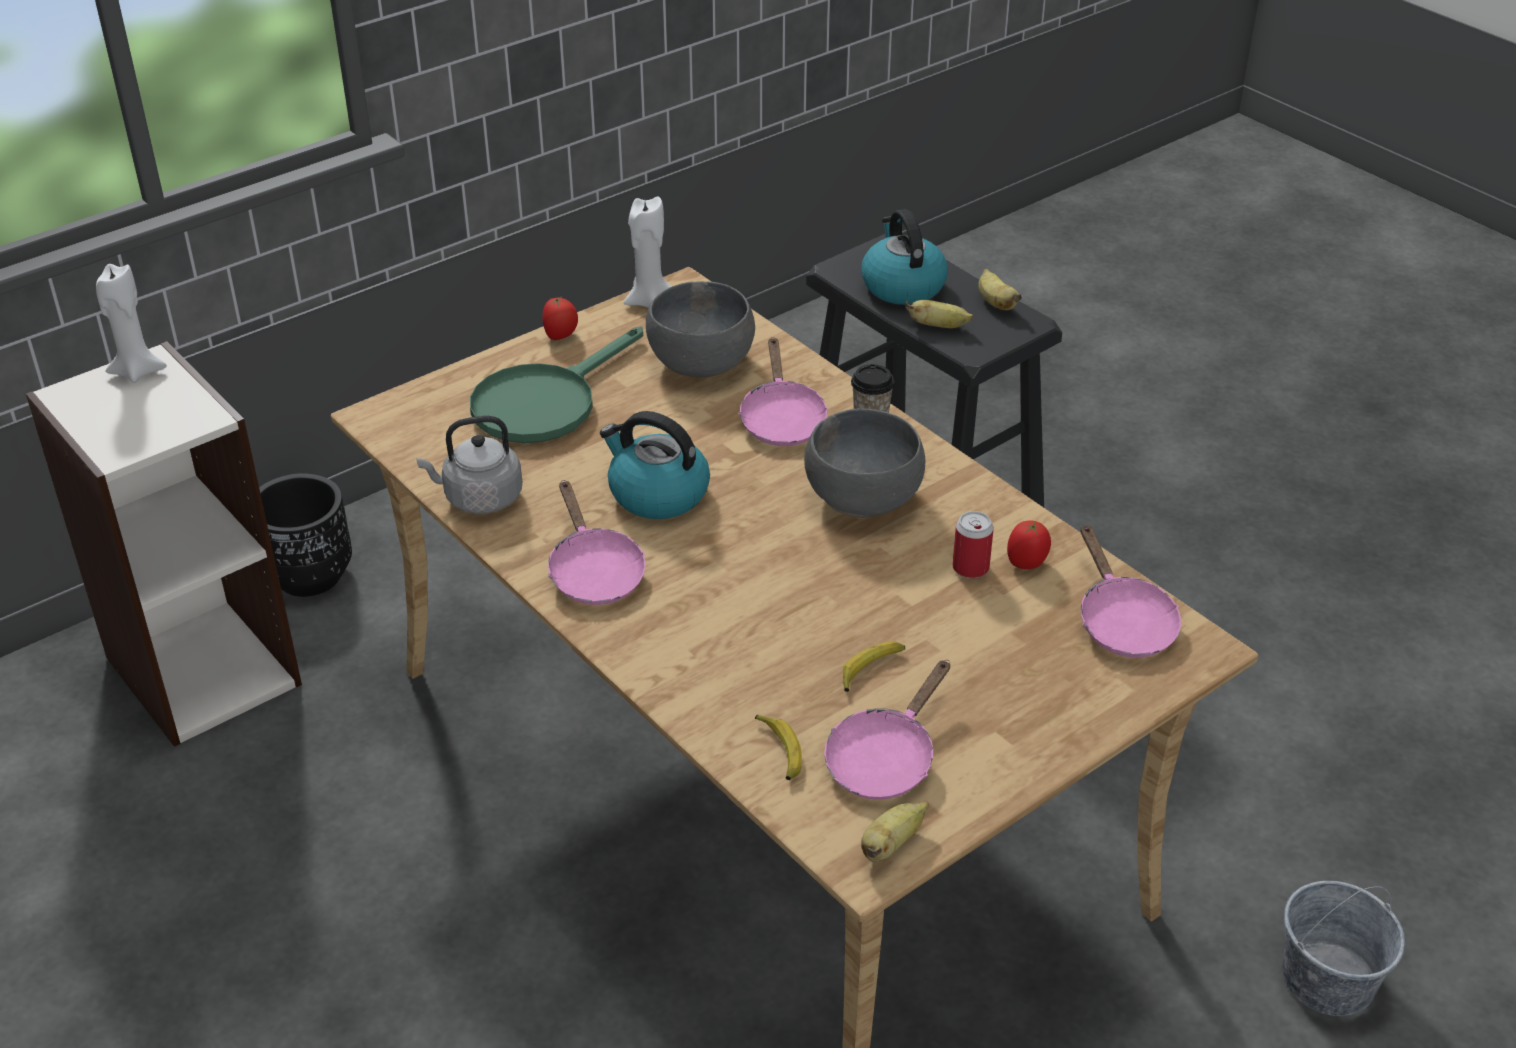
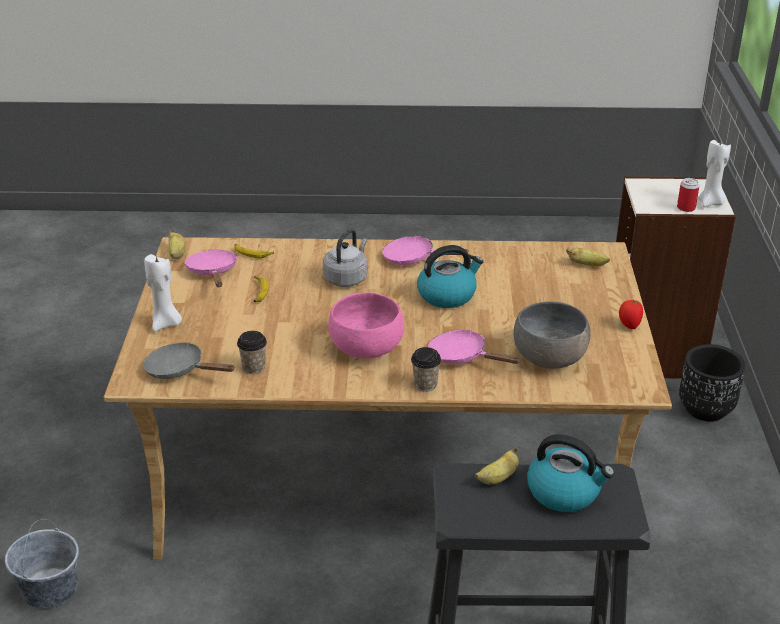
camera: 130 degrees right, 5 degrees down
grey kettle [416,416,522,514] -> grey kettle moved to [323,229,367,287]
green frying pan [470,326,643,443] -> none
white candle [623,196,672,308] -> white candle moved to [144,254,182,331]
grey bowl [804,409,925,518] -> pink bowl [328,292,404,358]
can [952,511,994,578] -> can moved to [677,178,700,212]
banana [978,269,1022,310] -> banana moved to [566,248,610,267]
tomato [1007,520,1051,569] -> cup [237,331,267,374]
pink frying pan [1080,524,1181,658] -> grey frying pan [143,342,235,379]

